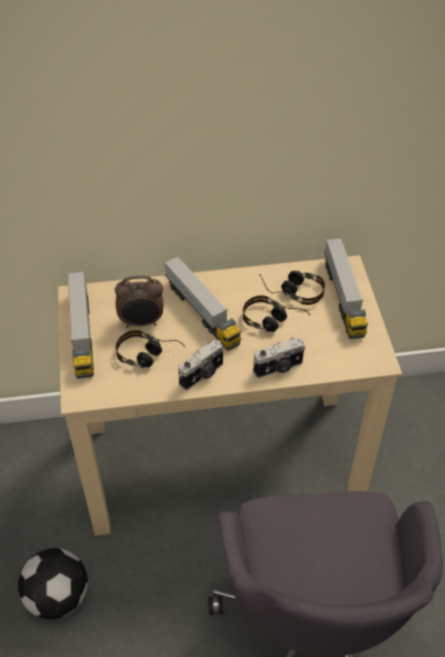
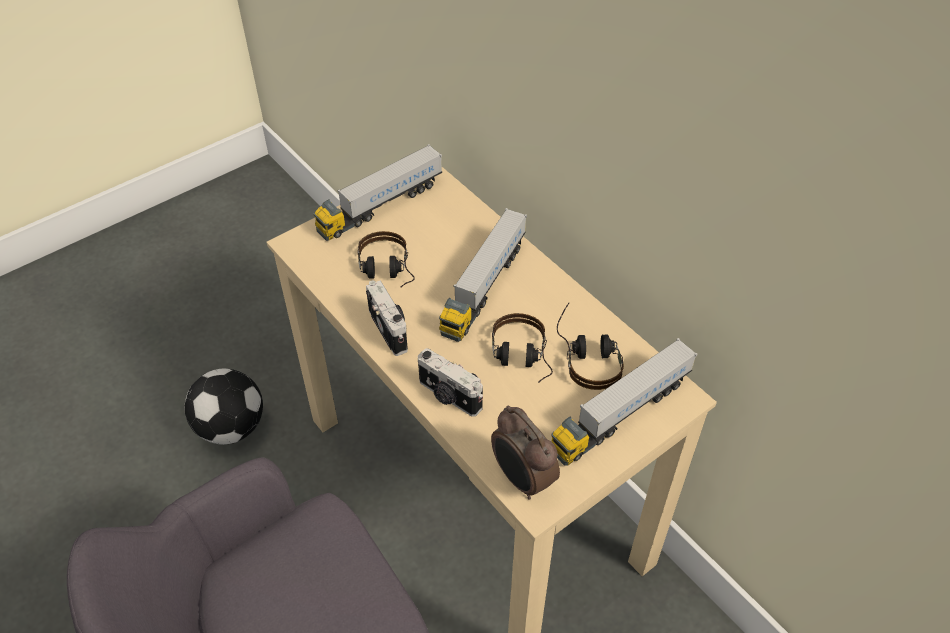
camera: 60 degrees right, 0 degrees up
alarm clock [115,275,164,328] -> alarm clock moved to [491,406,560,500]
camera [178,339,223,390] -> camera turned 135 degrees counterclockwise [366,280,408,356]

